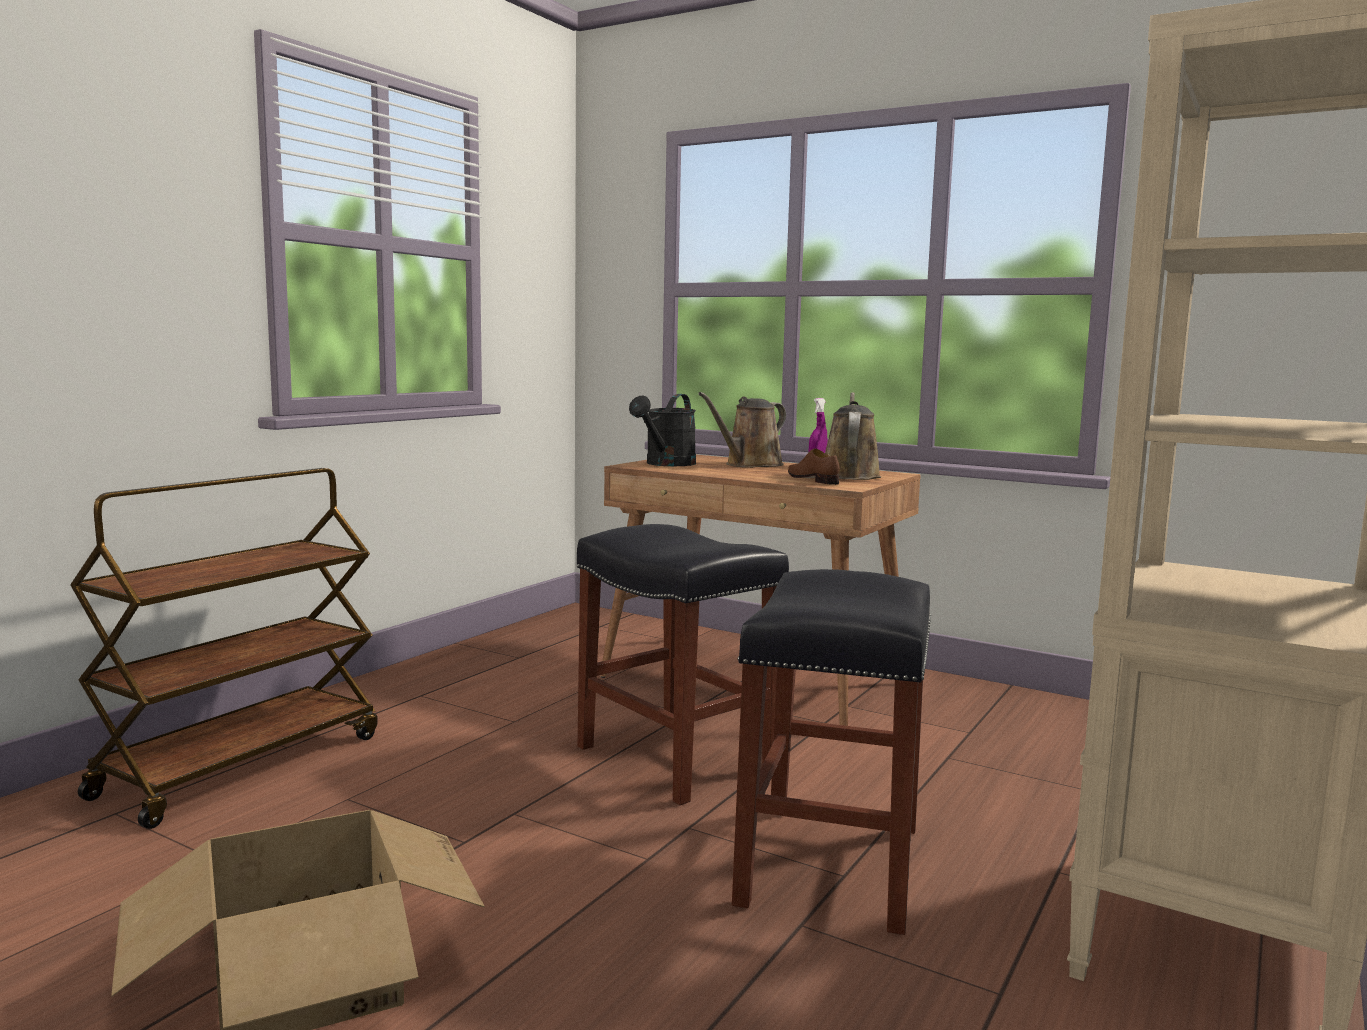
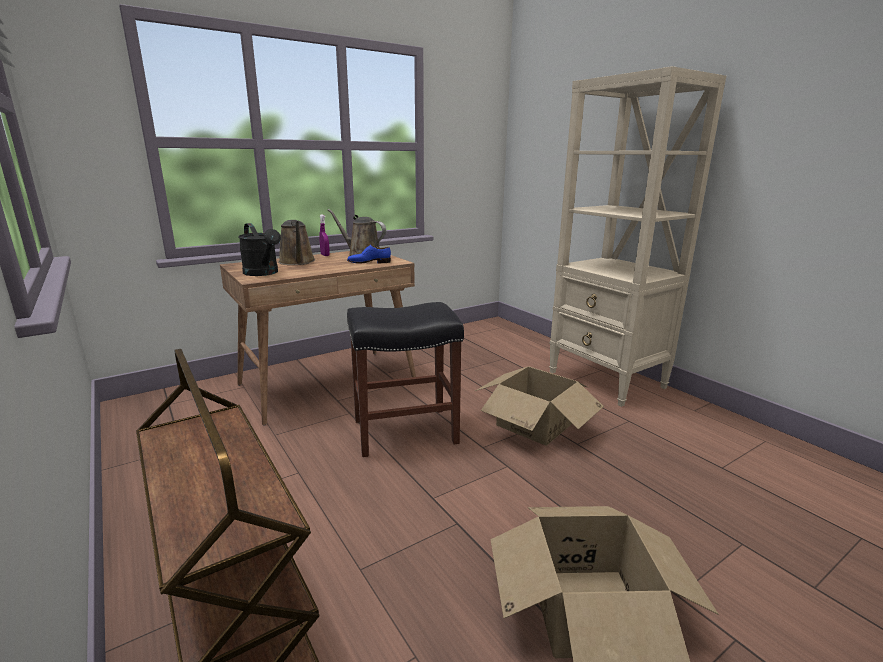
camera: 65 degrees left, 10 degrees up
black stool [732,569,931,935] -> cardboard box [475,366,604,446]
brown shoe [788,449,840,485] -> blue shoe [347,245,391,264]

